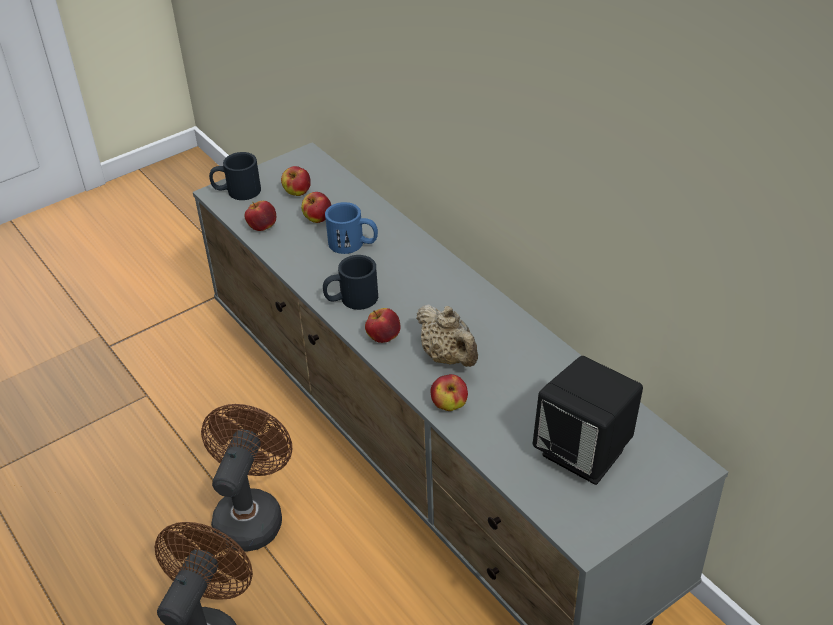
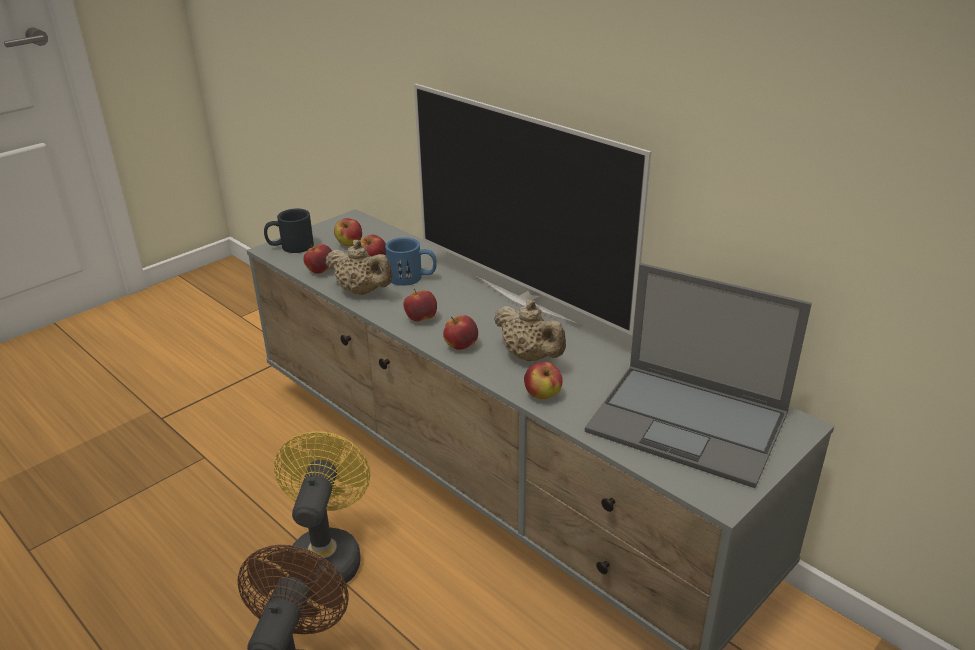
camera: 10 degrees left, 10 degrees down
brown fan [201,404,292,552] -> yellow fan [274,431,370,587]
black mug [323,255,378,310] -> apple [403,289,437,322]
black speaker [533,356,643,485] -> laptop [585,263,812,488]
none -> beige teapot [326,240,393,295]
none -> television [414,84,652,336]

